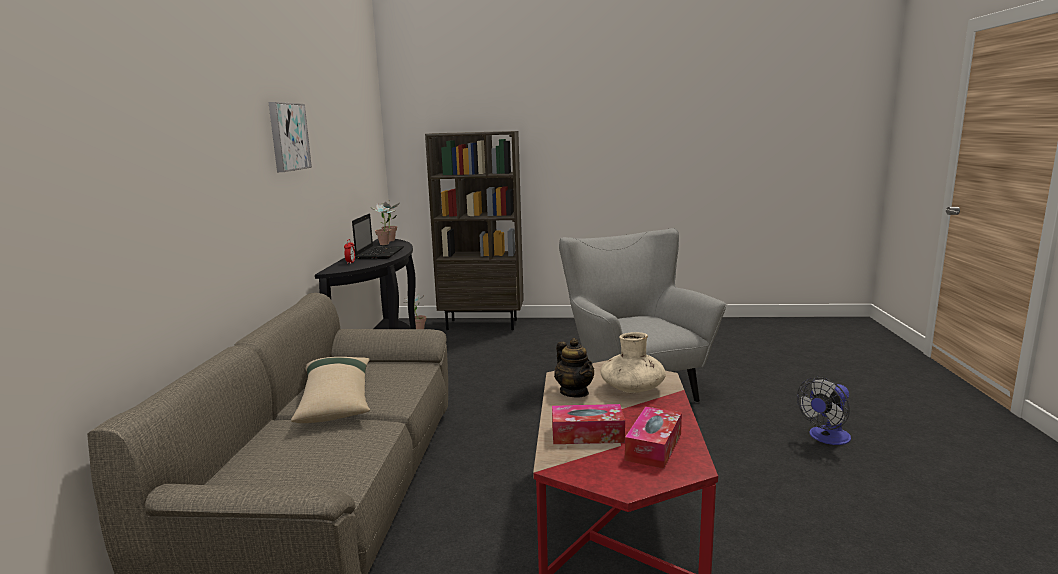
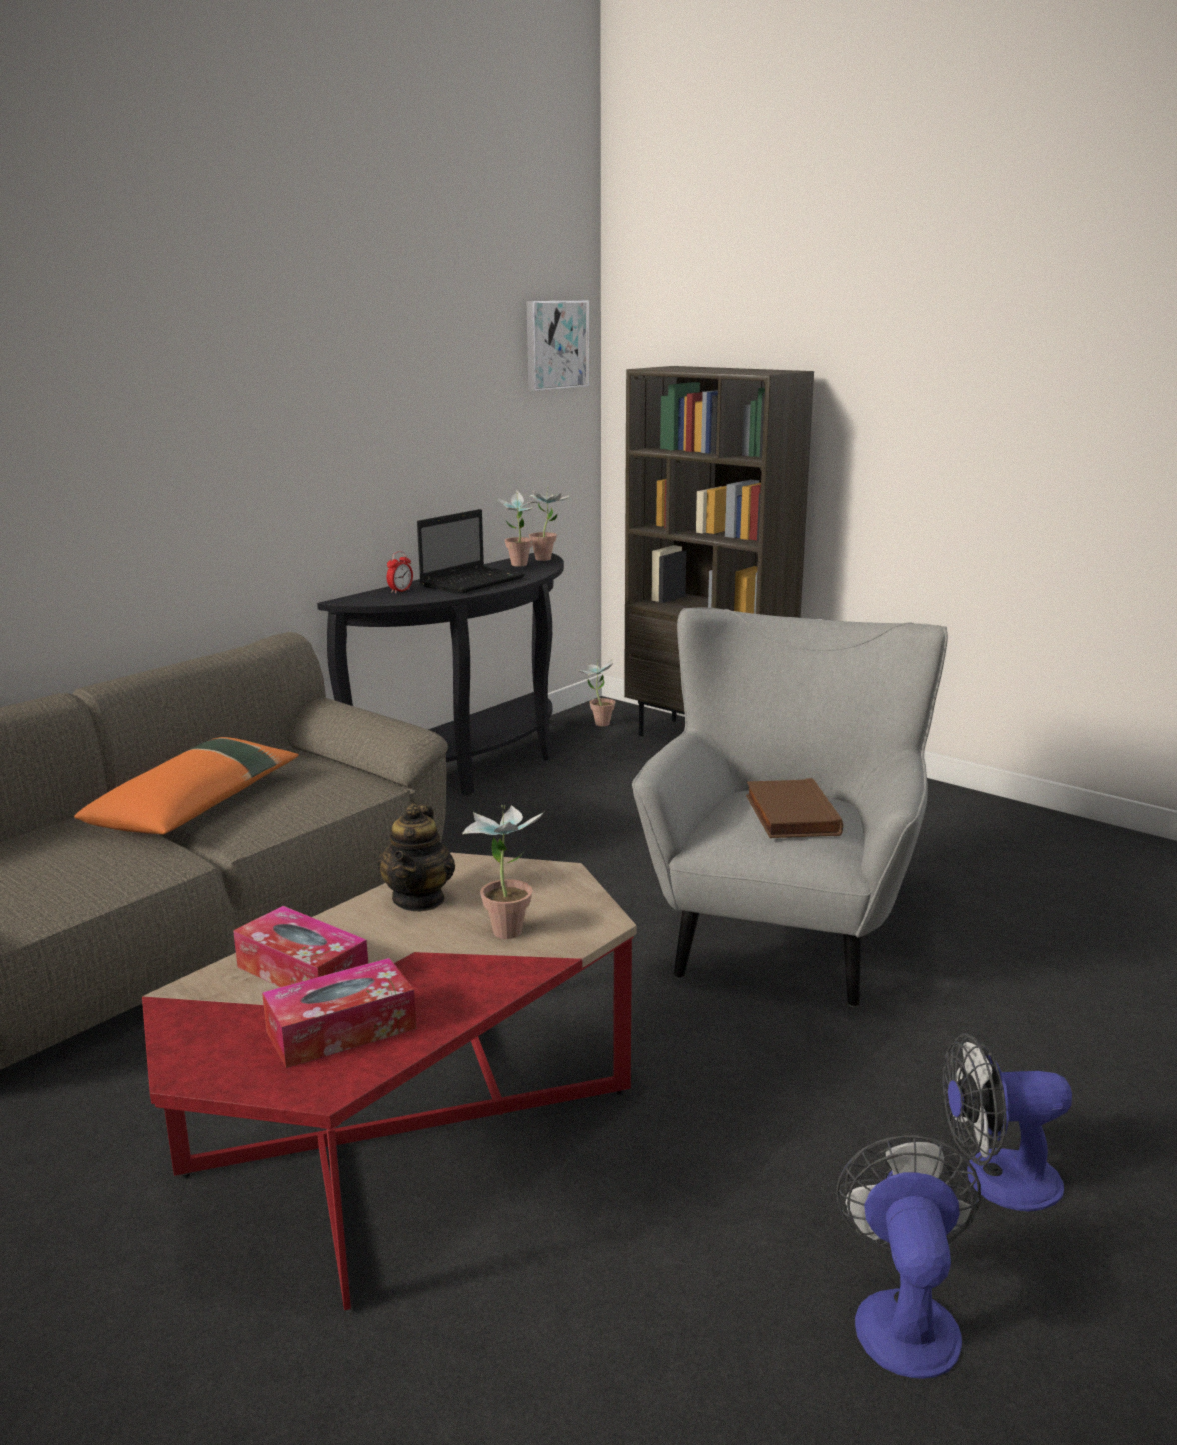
camera: 35 degrees right, 5 degrees up
picture [269,102,312,172] -> picture moved to [526,300,589,391]
beige pillow [291,357,370,423] -> orange pillow [74,737,299,835]
beige vase [601,332,666,393] -> potted plant [462,805,544,939]
none -> brown book [746,778,843,838]
none -> fan [836,1135,981,1379]

